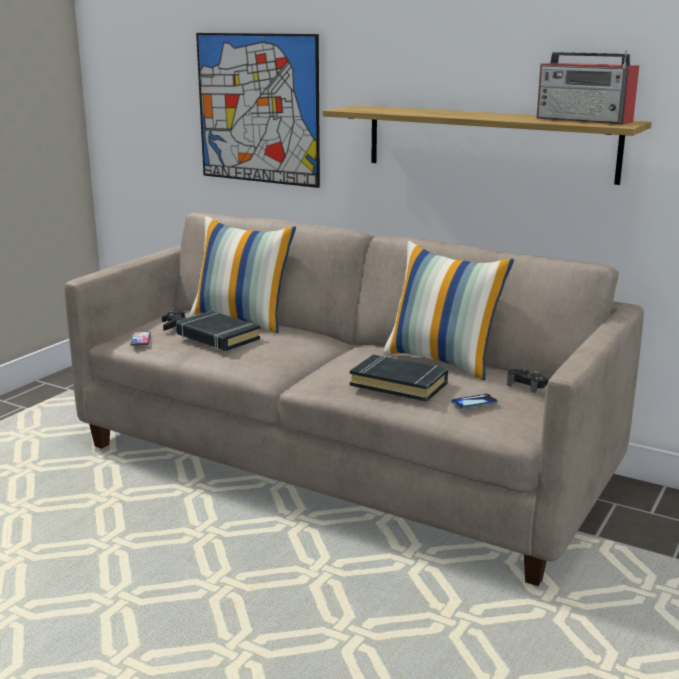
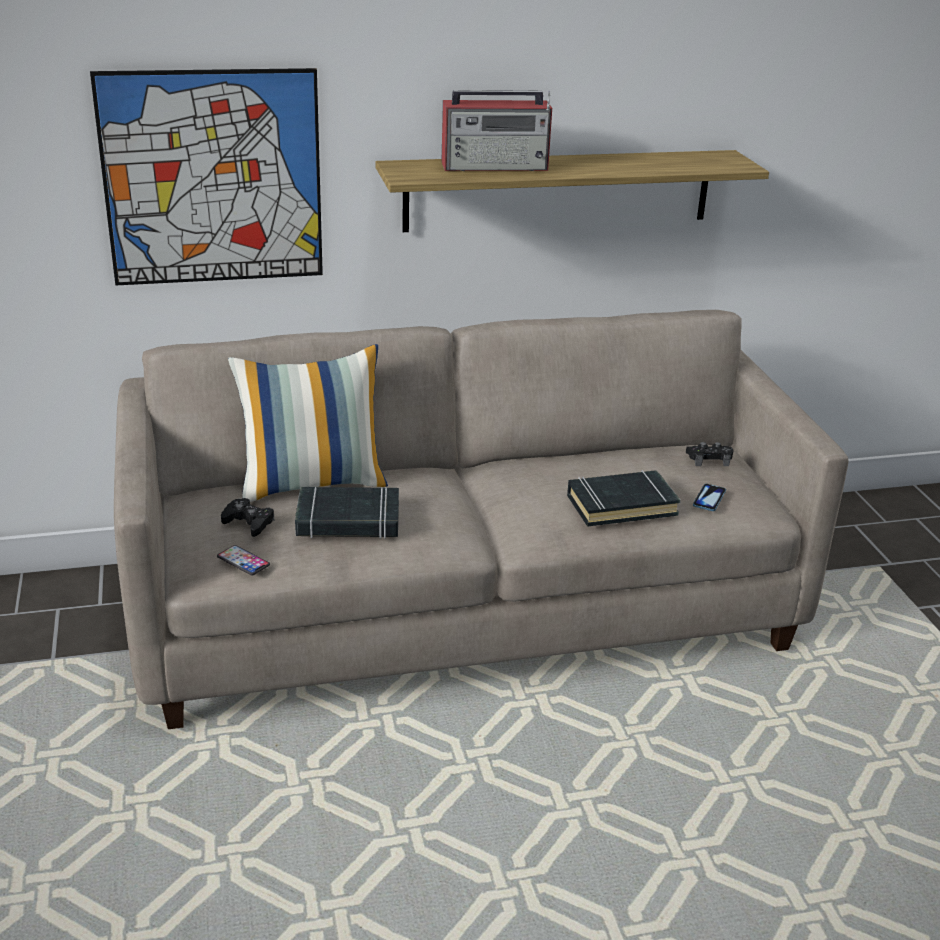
camera: 45 degrees left, 10 degrees up
pillow [383,241,514,380] -> none
radio [536,50,639,125] -> radio moved to [441,90,552,171]

